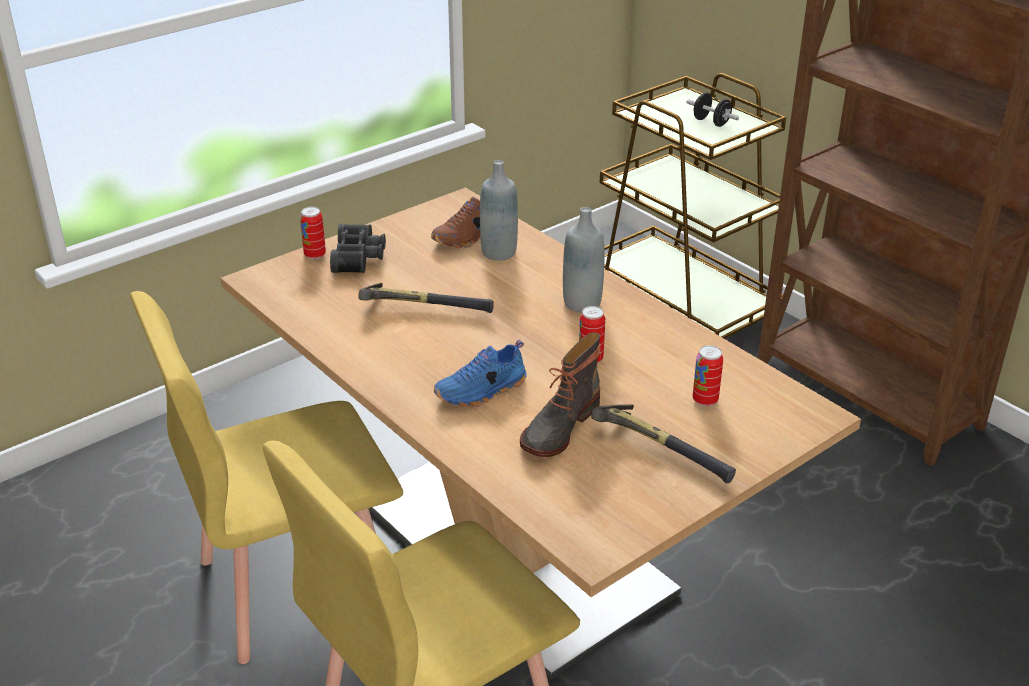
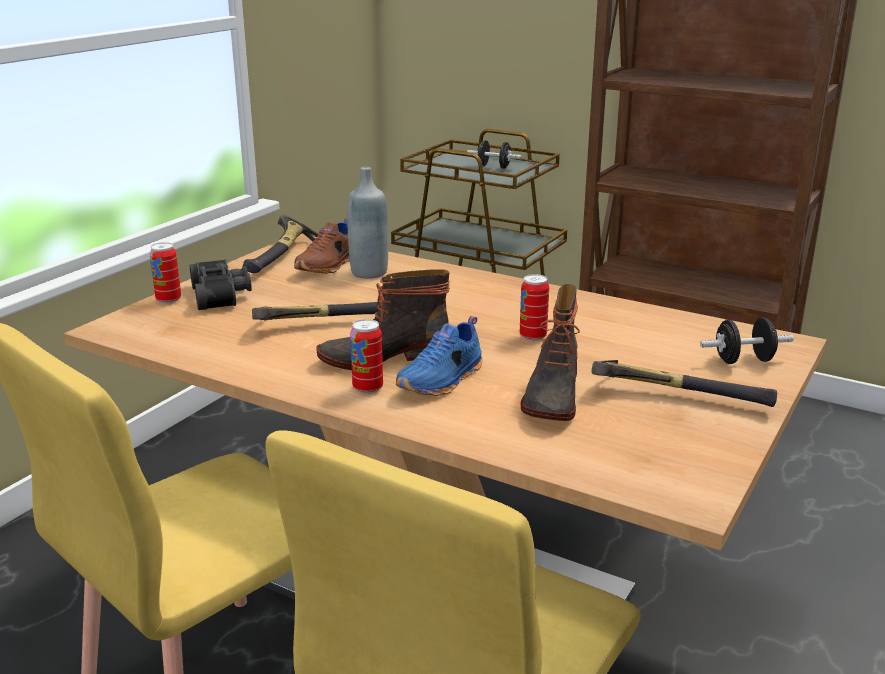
camera: 20 degrees left, 10 degrees down
grey bottle [563,207,605,313] -> none
can [693,345,723,406] -> can moved to [350,319,383,394]
none -> hammer [243,214,318,273]
none -> boot [316,270,450,370]
none -> black dumbbell [700,318,794,364]

